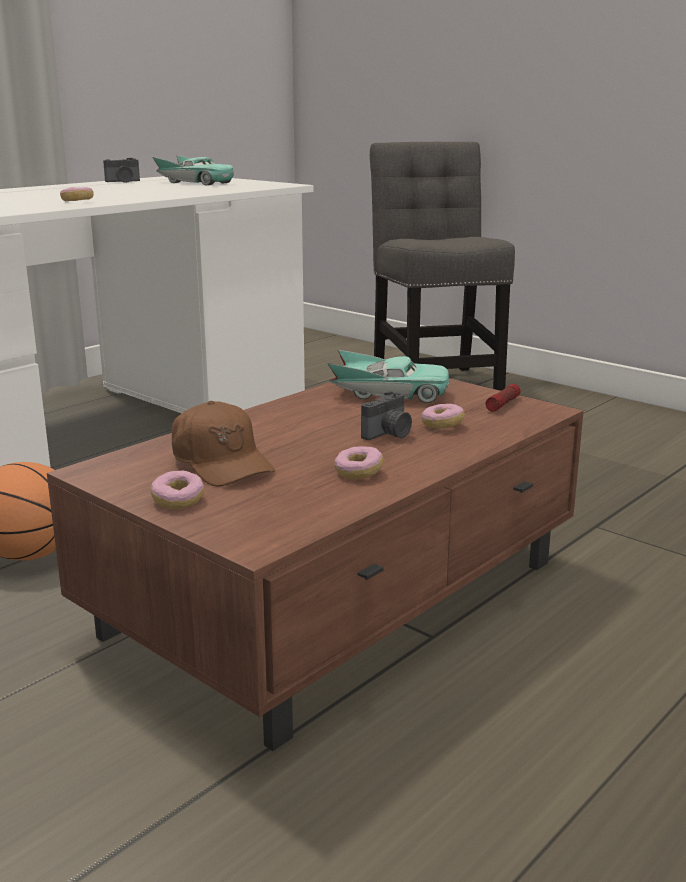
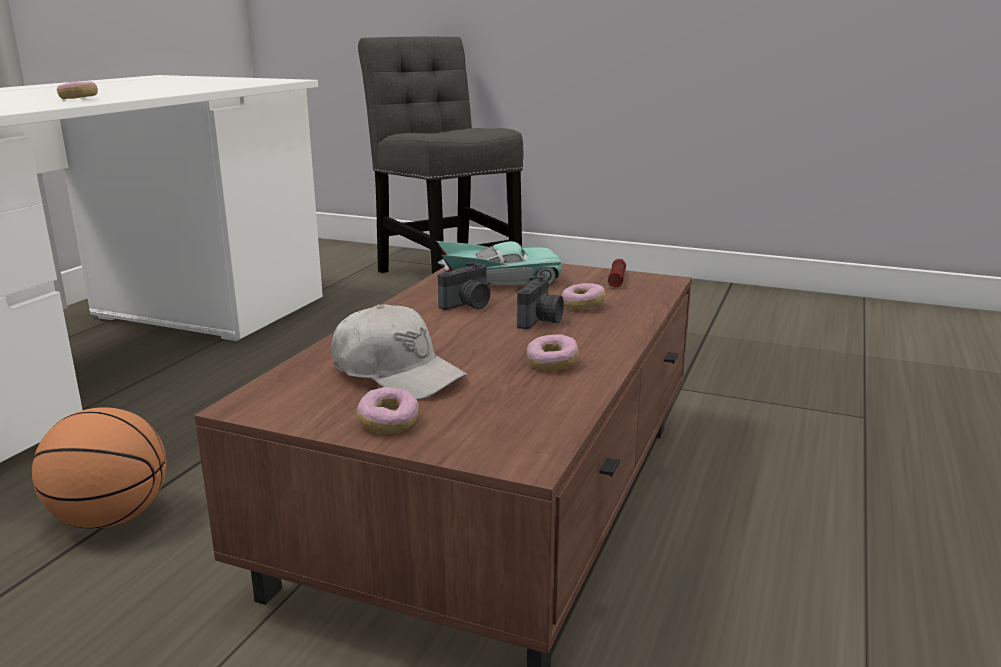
camera: 20 degrees left, 0 degrees up
camera [103,158,140,183] -> camera moved to [438,262,491,310]
turquoise toy car [152,155,234,186] -> none
brown cap [172,401,275,487] -> white cap [331,304,467,400]

